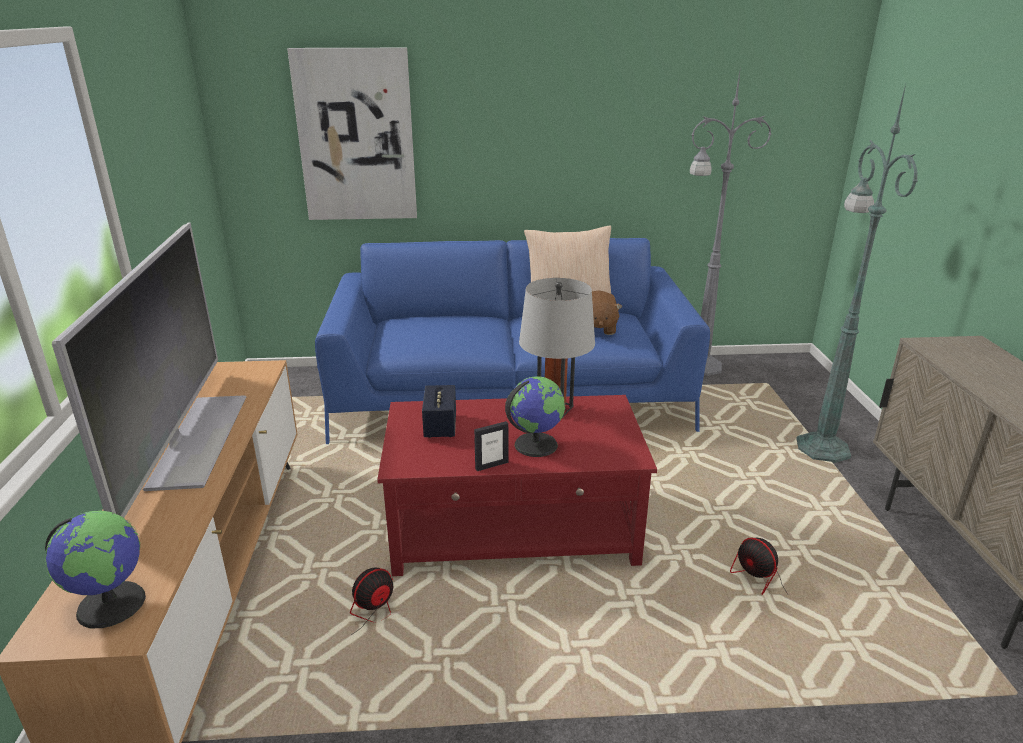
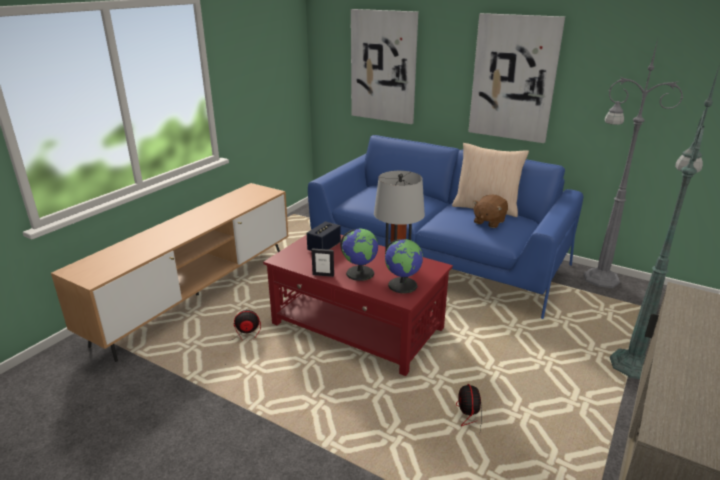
camera: 35 degrees right, 0 degrees up
globe [45,511,146,628] -> globe moved to [385,239,423,293]
television [52,222,246,517] -> none
none -> picture [468,13,565,143]

